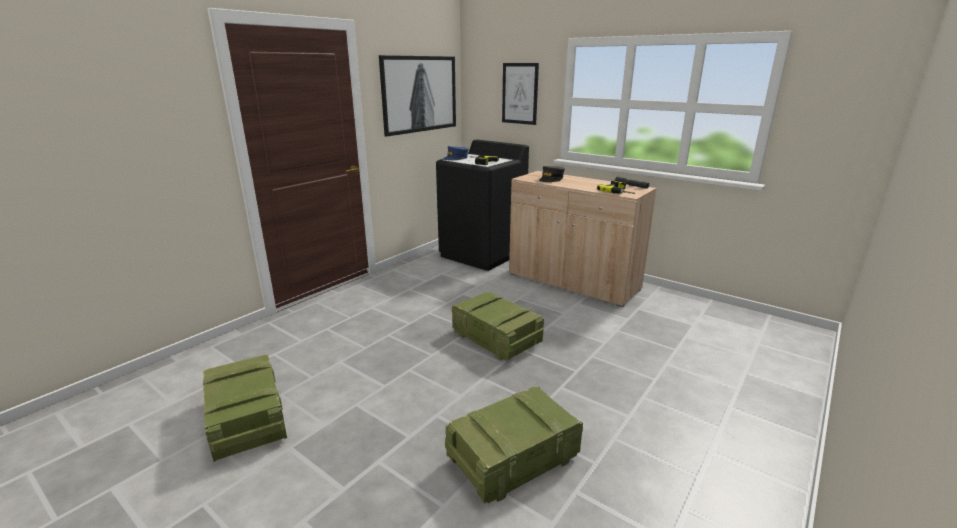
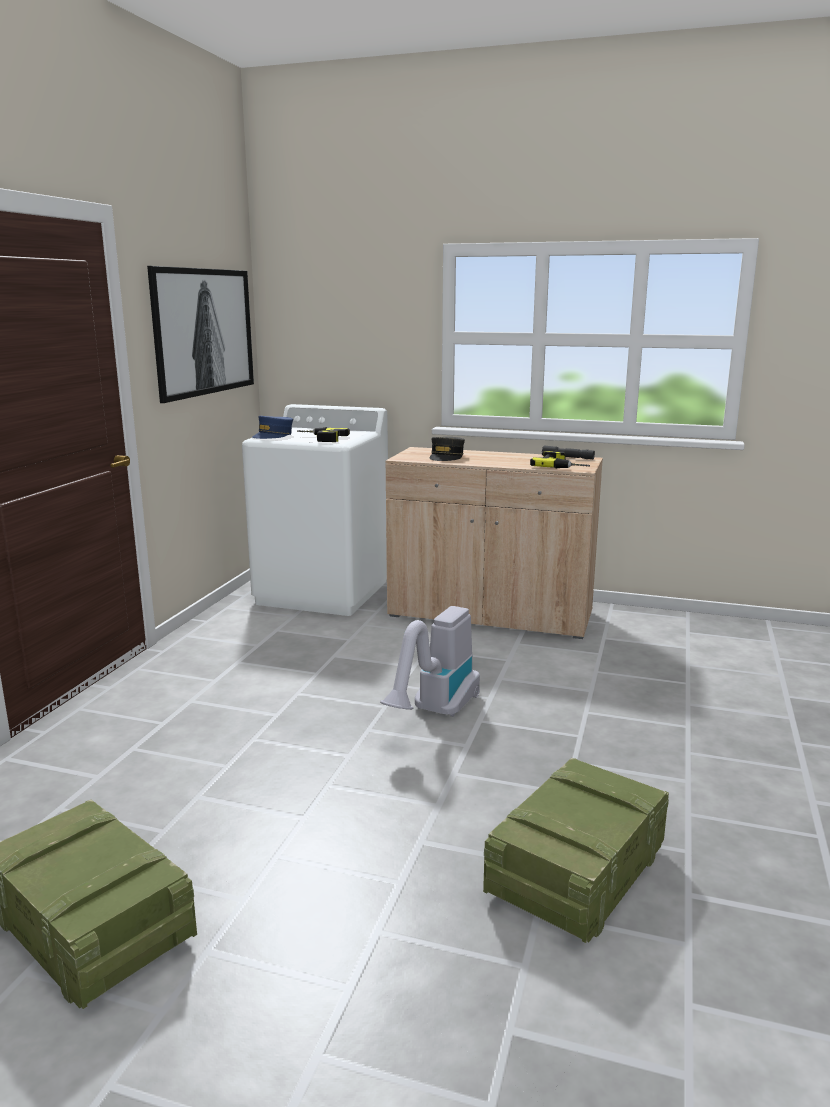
camera: 20 degrees left, 5 degrees down
black washing machine [436,139,529,271] -> white washing machine [242,404,388,616]
crate [452,291,544,361] -> vacuum cleaner [380,606,480,717]
picture [502,63,539,125] -> none

